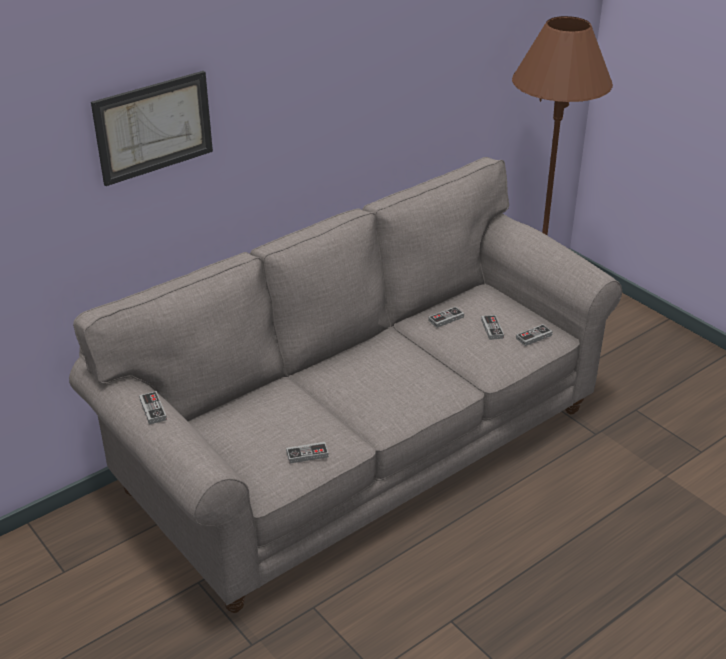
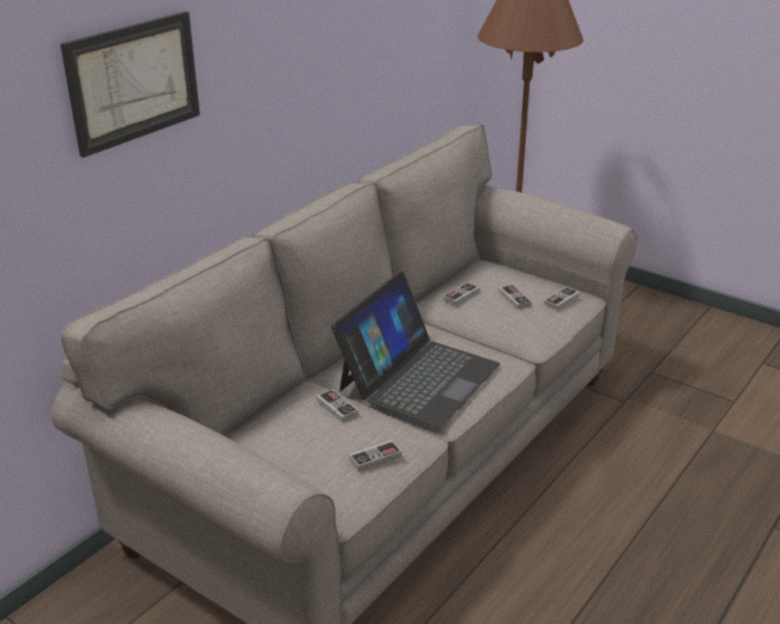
camera: 15 degrees left, 5 degrees down
game controller [139,391,167,425] -> game controller moved to [316,389,358,423]
none -> laptop [331,272,500,428]

